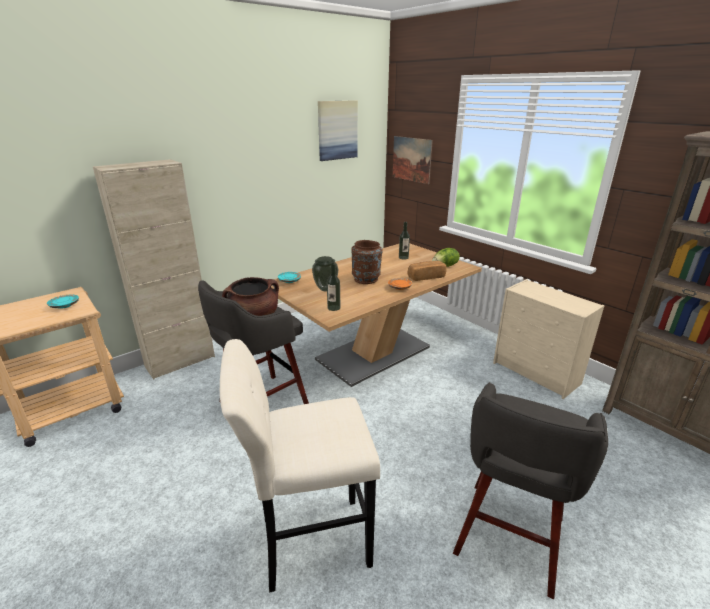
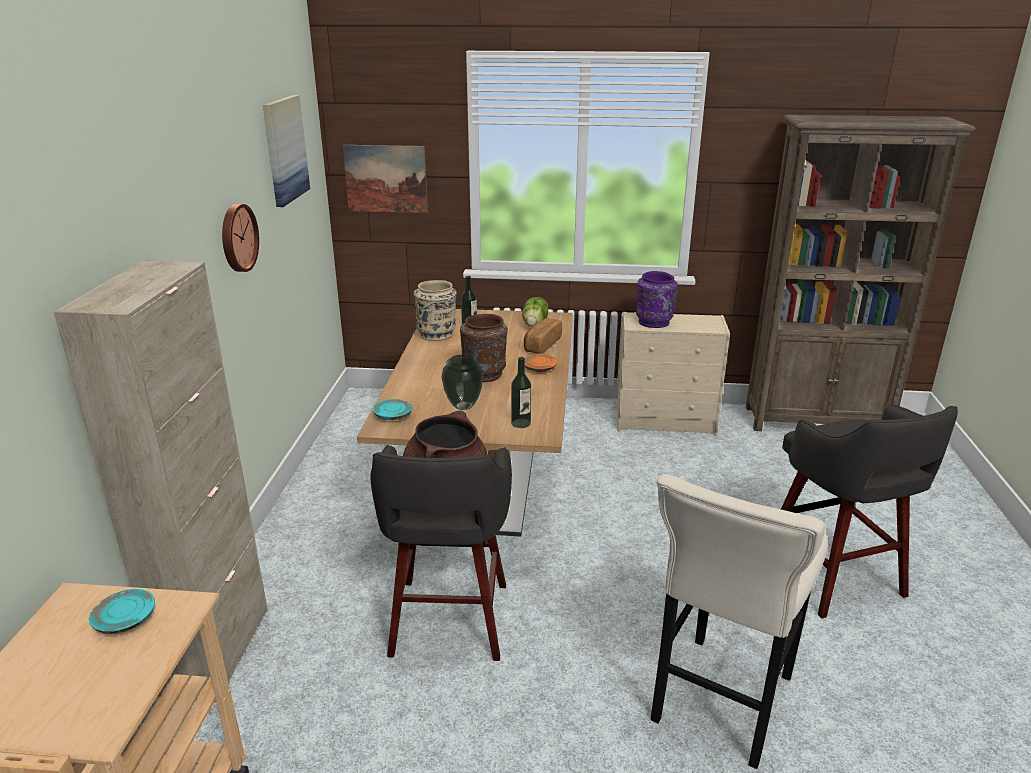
camera: 45 degrees left, 0 degrees up
none -> wall clock [222,204,259,272]
none -> beige vase [414,280,457,341]
none -> purple vase [636,271,678,328]

